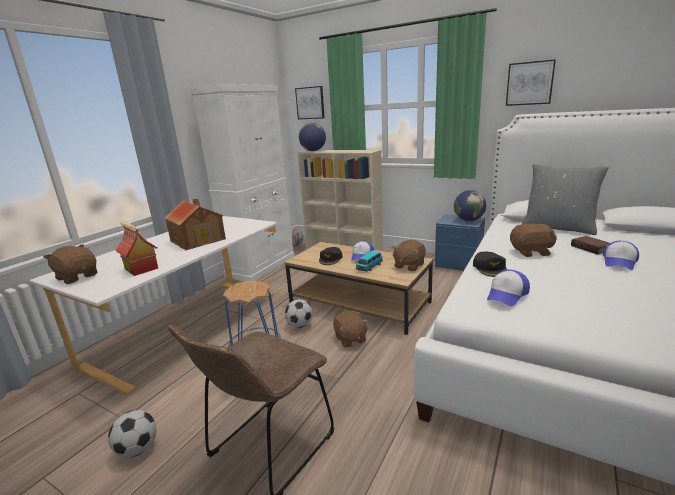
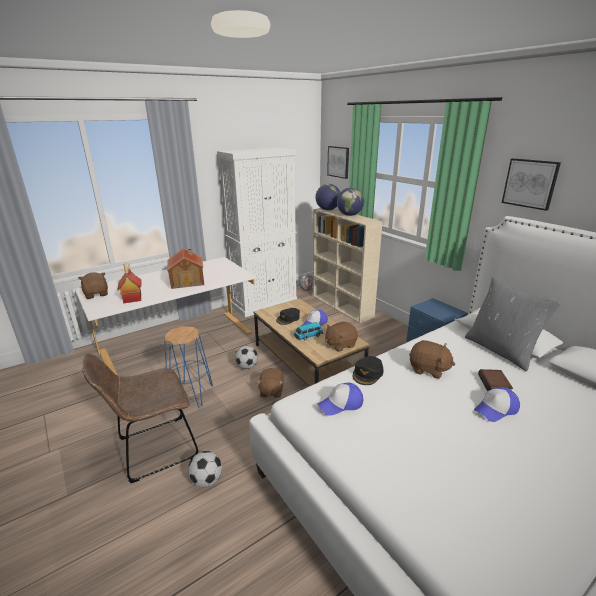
camera: 25 degrees right, 5 degrees up
football [108,410,156,458] -> football moved to [188,451,222,487]
globe [454,190,486,221] -> globe moved to [337,188,364,216]

